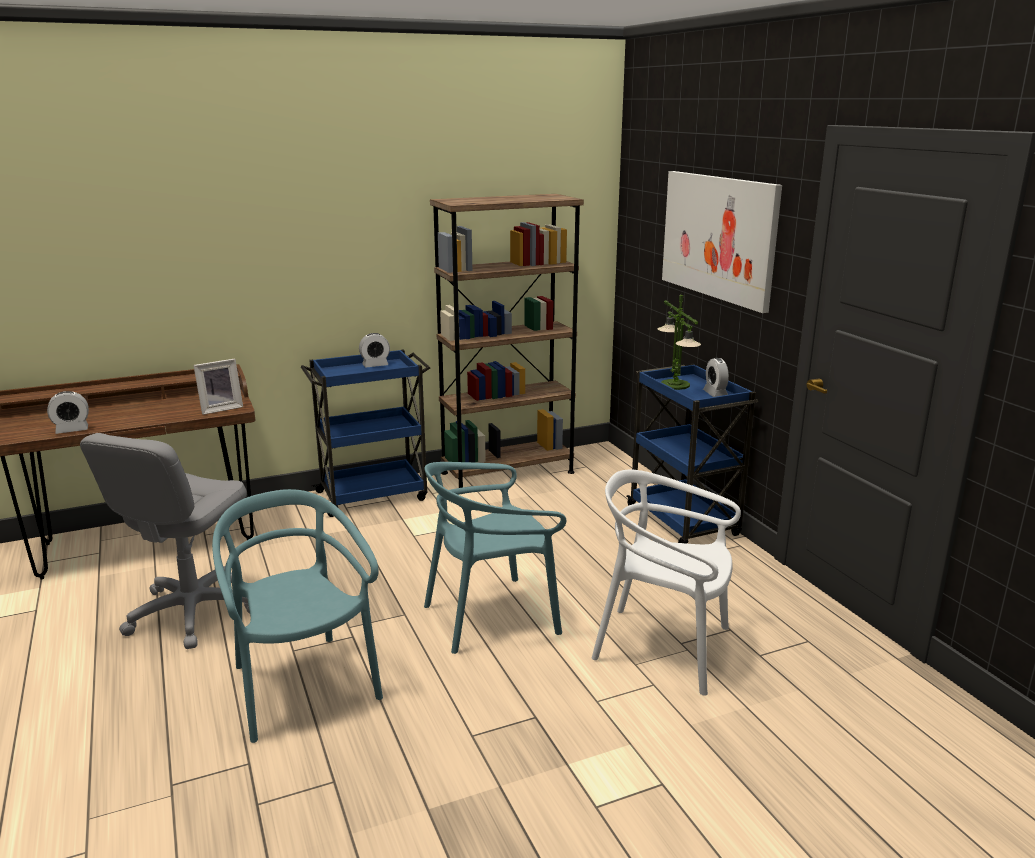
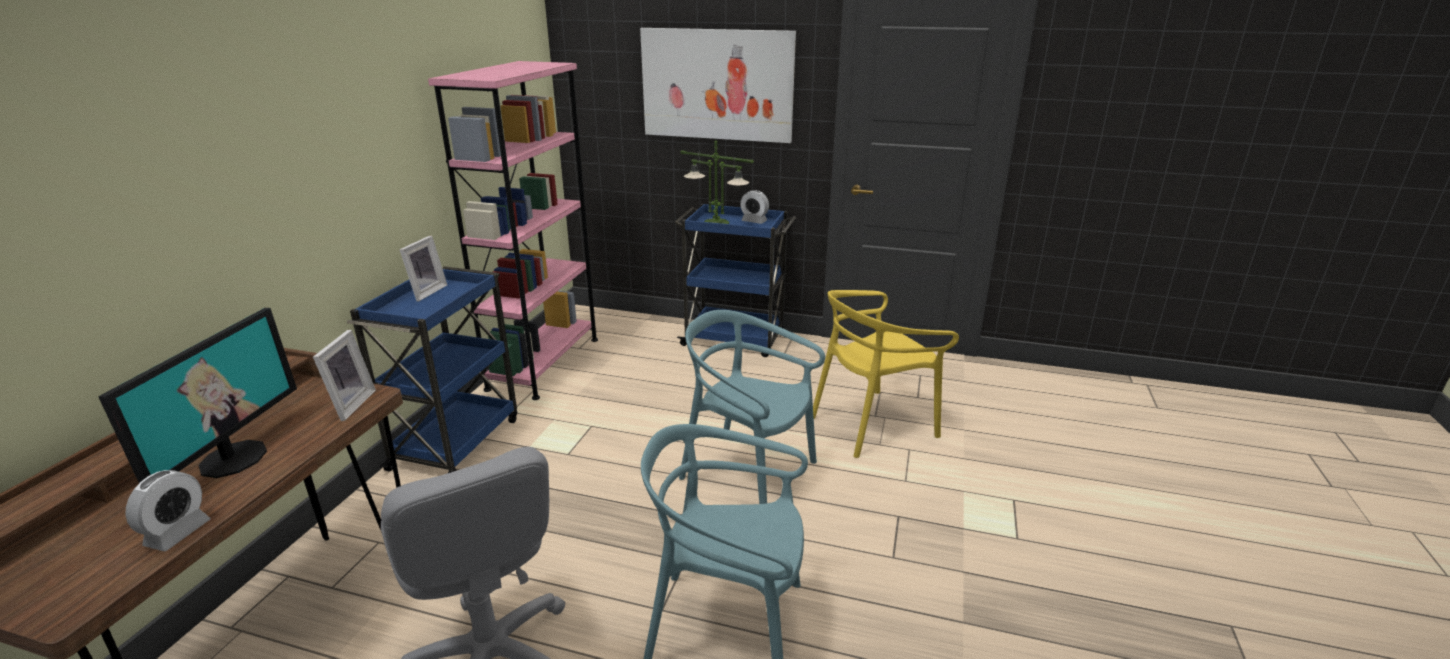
camera: 50 degrees left, 5 degrees up
alarm clock [359,333,390,367] -> picture frame [399,235,447,301]
turquoise chair [424,462,566,654] -> turquoise chair turned 105 degrees clockwise [679,310,825,504]
brown bookcase [430,194,584,488] -> pink bookcase [428,61,598,400]
white chair [592,470,741,696] -> yellow chair [813,290,959,458]
none -> monitor [98,308,297,483]

